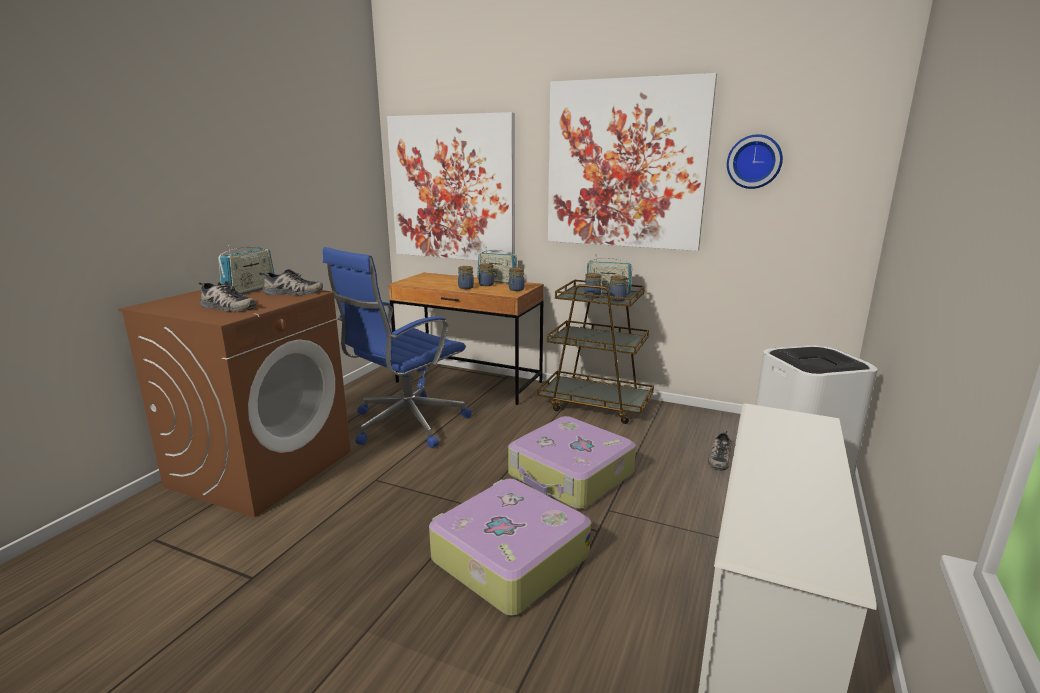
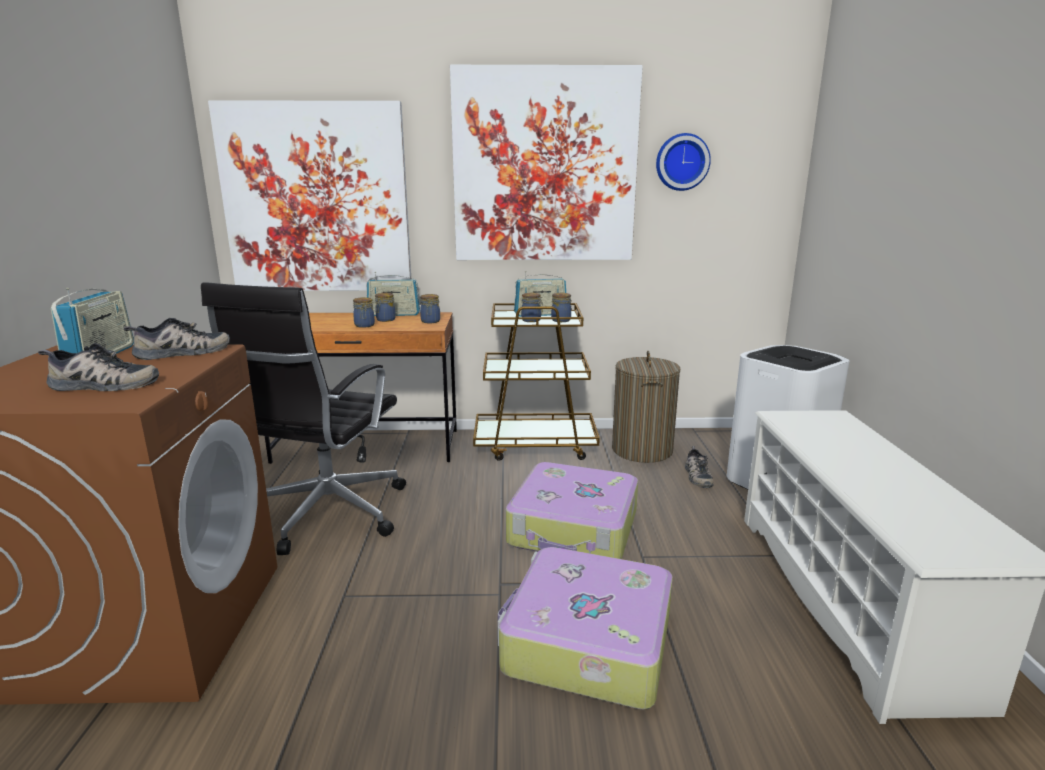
camera: 25 degrees left, 0 degrees up
blue office chair [323,247,472,448] -> black office chair [201,282,406,555]
none -> laundry basket [612,351,680,463]

